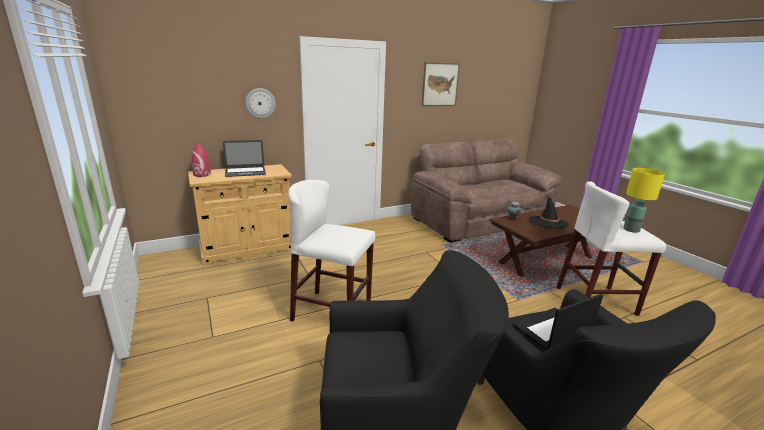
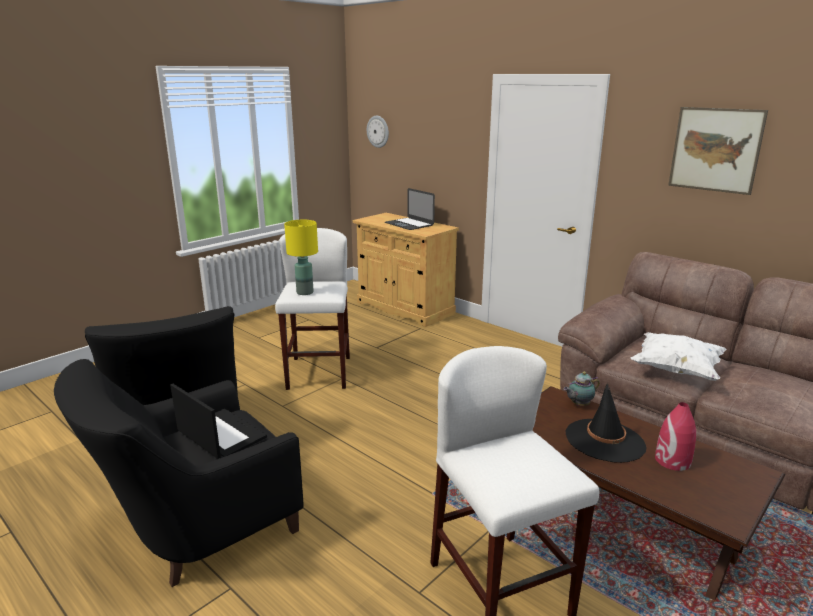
camera: 70 degrees right, 0 degrees up
red vase [191,143,211,177] -> red vase moved to [655,402,696,471]
wall clock [245,88,276,119] -> wall clock moved to [367,116,389,148]
yellow table lamp [623,168,665,233] -> yellow table lamp moved to [284,220,318,295]
none -> white pillow [630,332,726,381]

